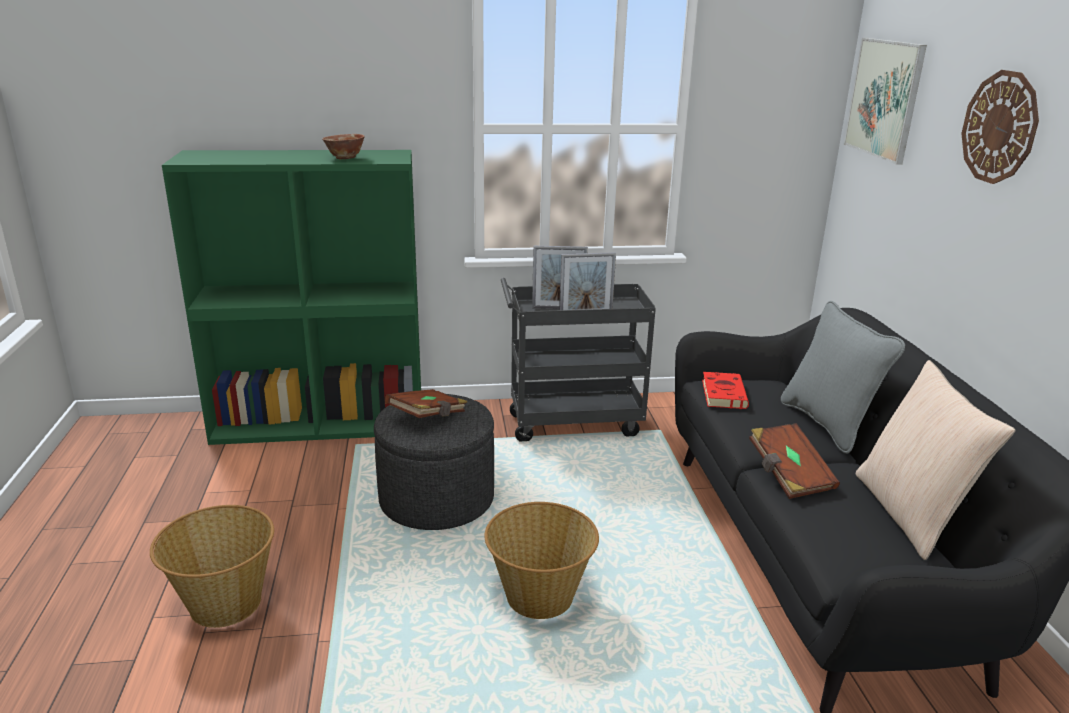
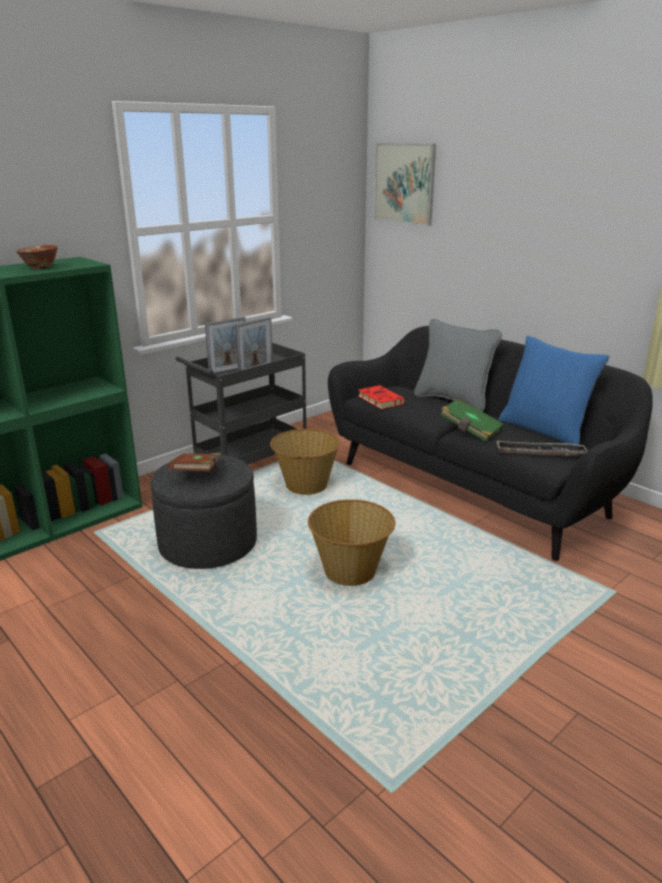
camera: 35 degrees left, 0 degrees up
basket [150,505,274,628] -> basket moved to [270,429,340,495]
brown book [749,423,840,499] -> green book [440,398,504,442]
beige pillow [856,360,1016,560] -> blue pillow [498,335,610,445]
wall clock [961,70,1039,184] -> none
none -> tray [497,441,587,456]

